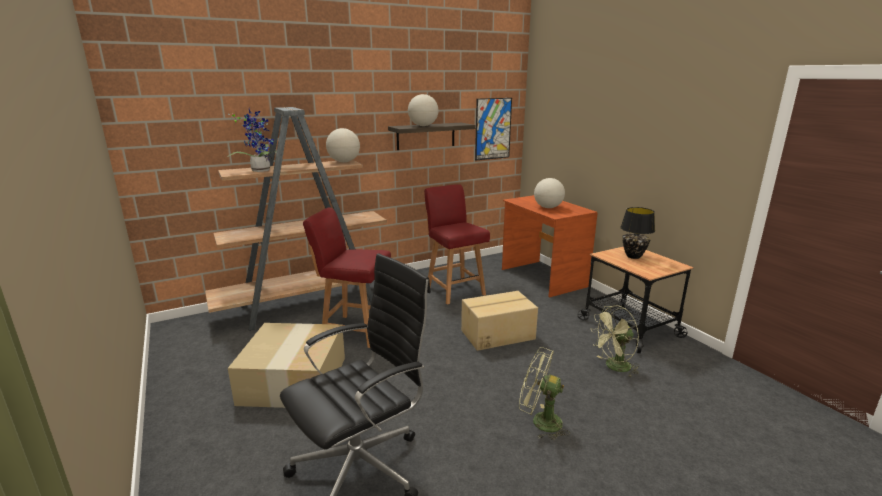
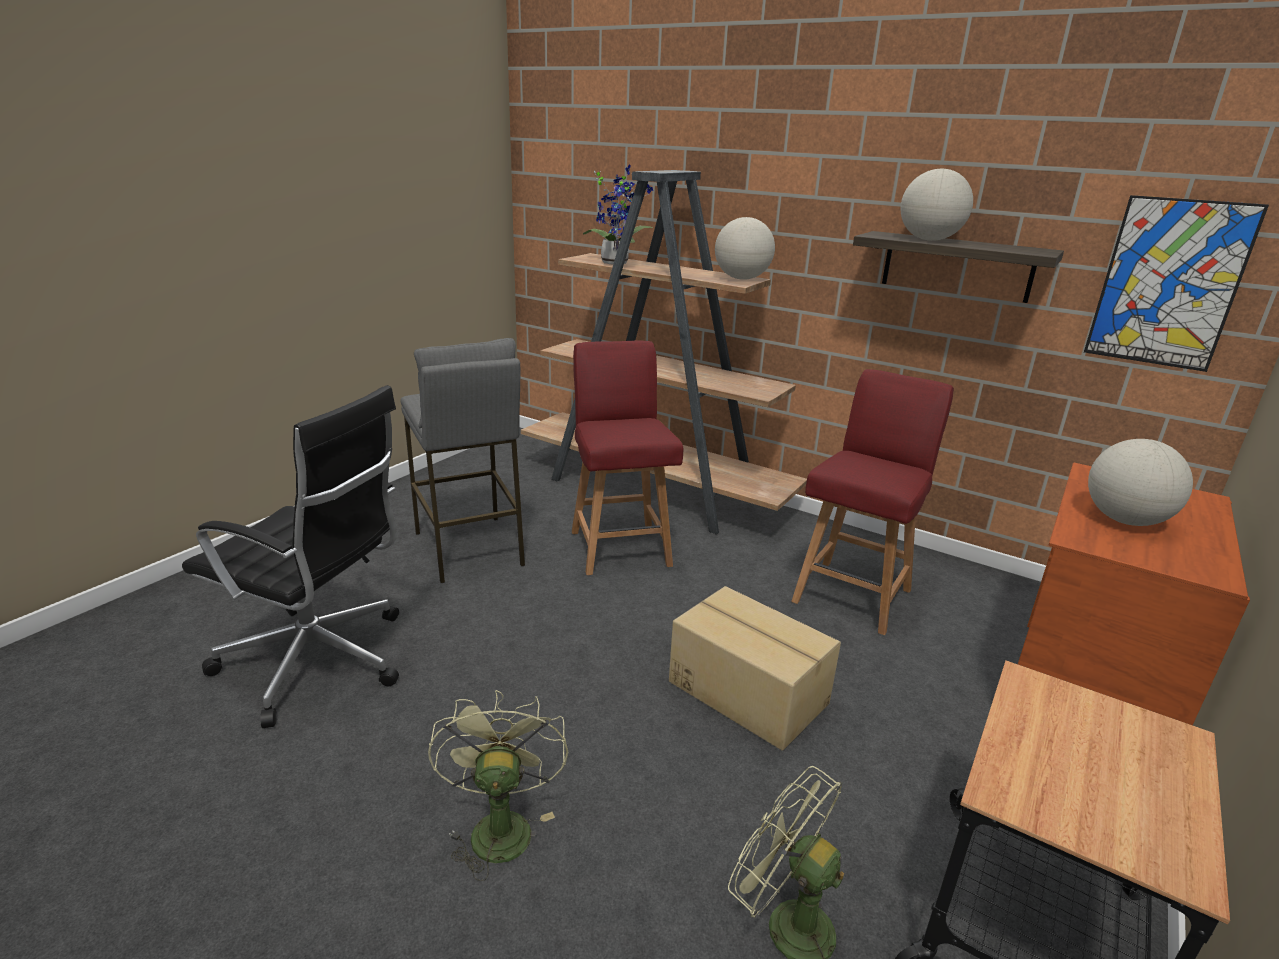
camera: 60 degrees right, 5 degrees up
cardboard box [228,323,345,408] -> grey stool [400,338,525,583]
black table lamp [620,207,655,259] -> none

